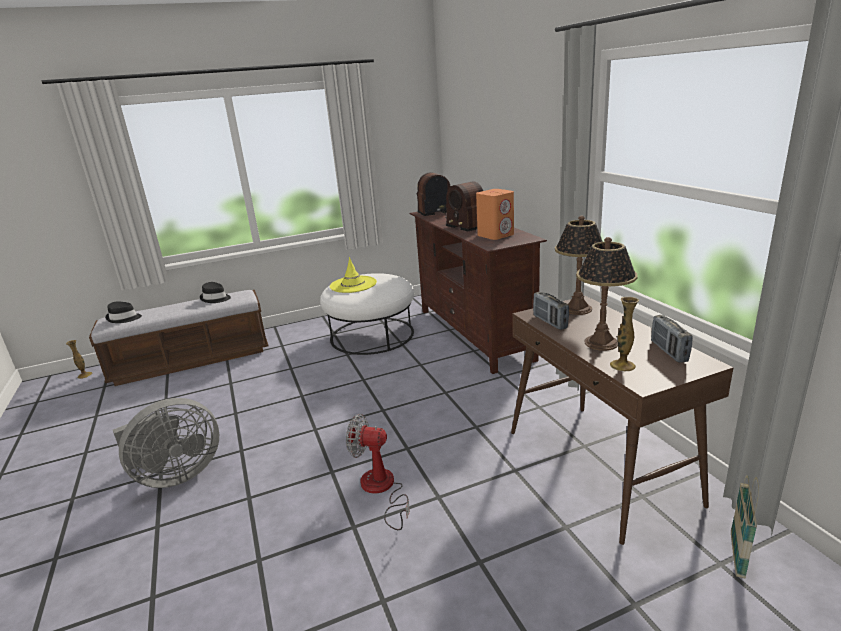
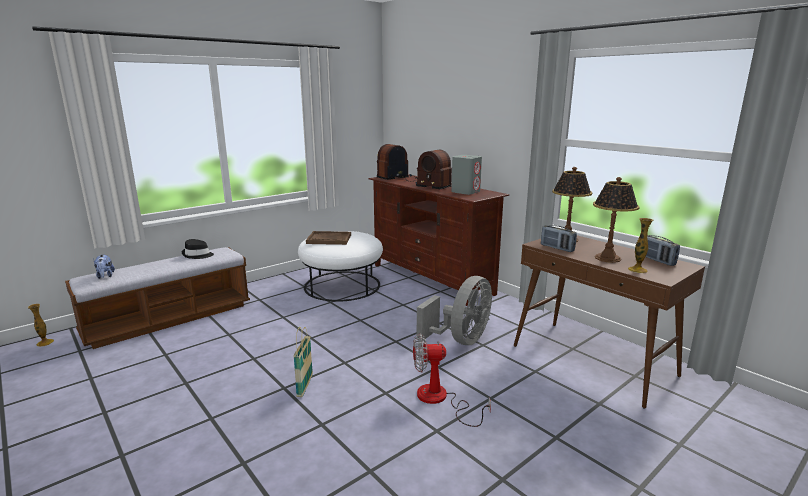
camera: 20 degrees left, 5 degrees down
black hat [105,301,142,323] -> plush toy [93,254,115,279]
grey fan [113,398,219,488] -> grey fan moved to [417,276,492,345]
yellow hat [330,257,377,293] -> brown tray [306,231,351,245]
orange speaker [476,189,514,240] -> grey speaker [451,155,482,195]
basket [731,475,759,579] -> basket moved to [293,327,313,397]

